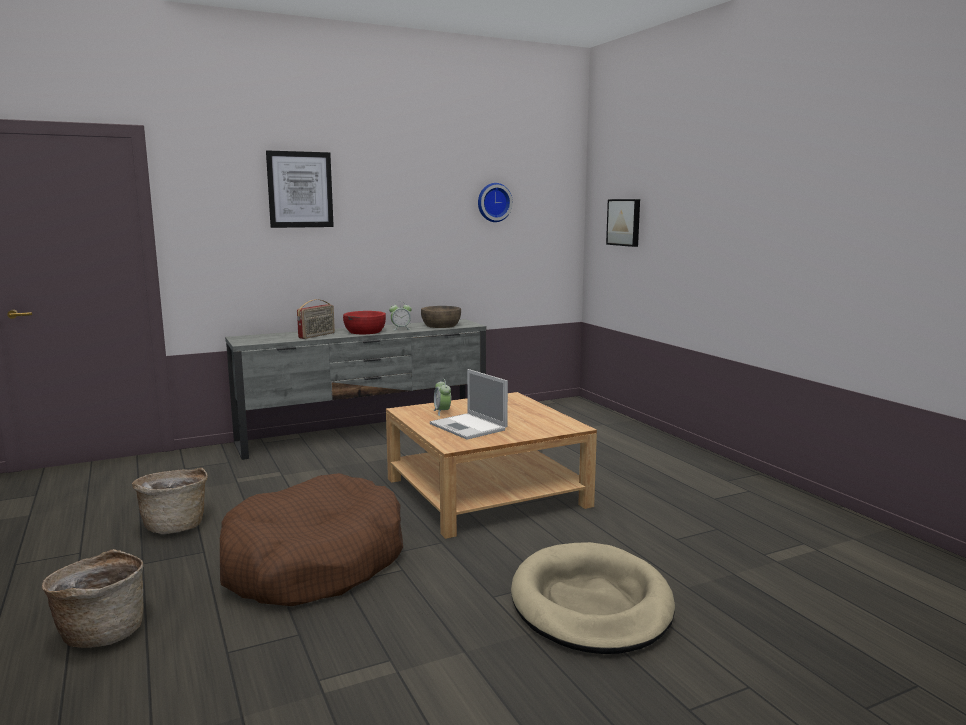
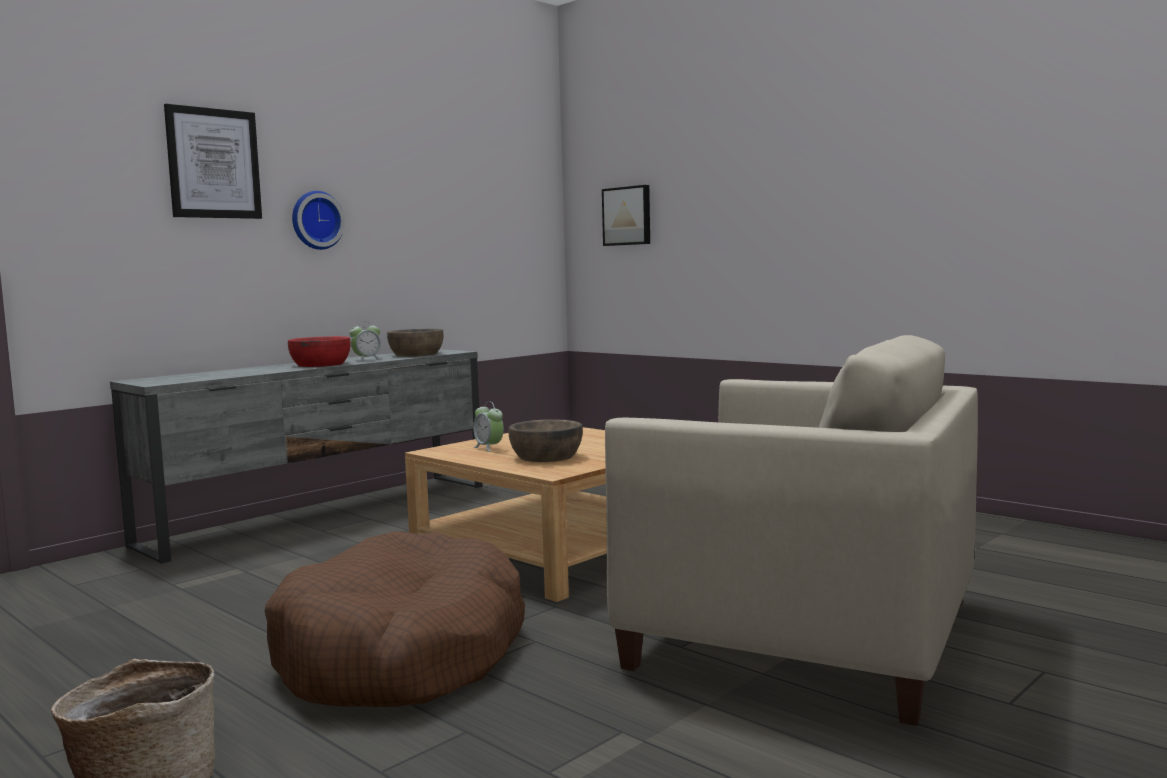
camera: 20 degrees left, 5 degrees down
basket [132,468,208,534] -> none
radio [297,299,335,339] -> none
laptop [430,369,508,440] -> brown bowl [508,419,583,462]
wall clock [478,183,513,222] -> wall clock moved to [292,191,345,250]
beige dog bed [511,542,675,654] -> beige armchair [605,335,978,726]

